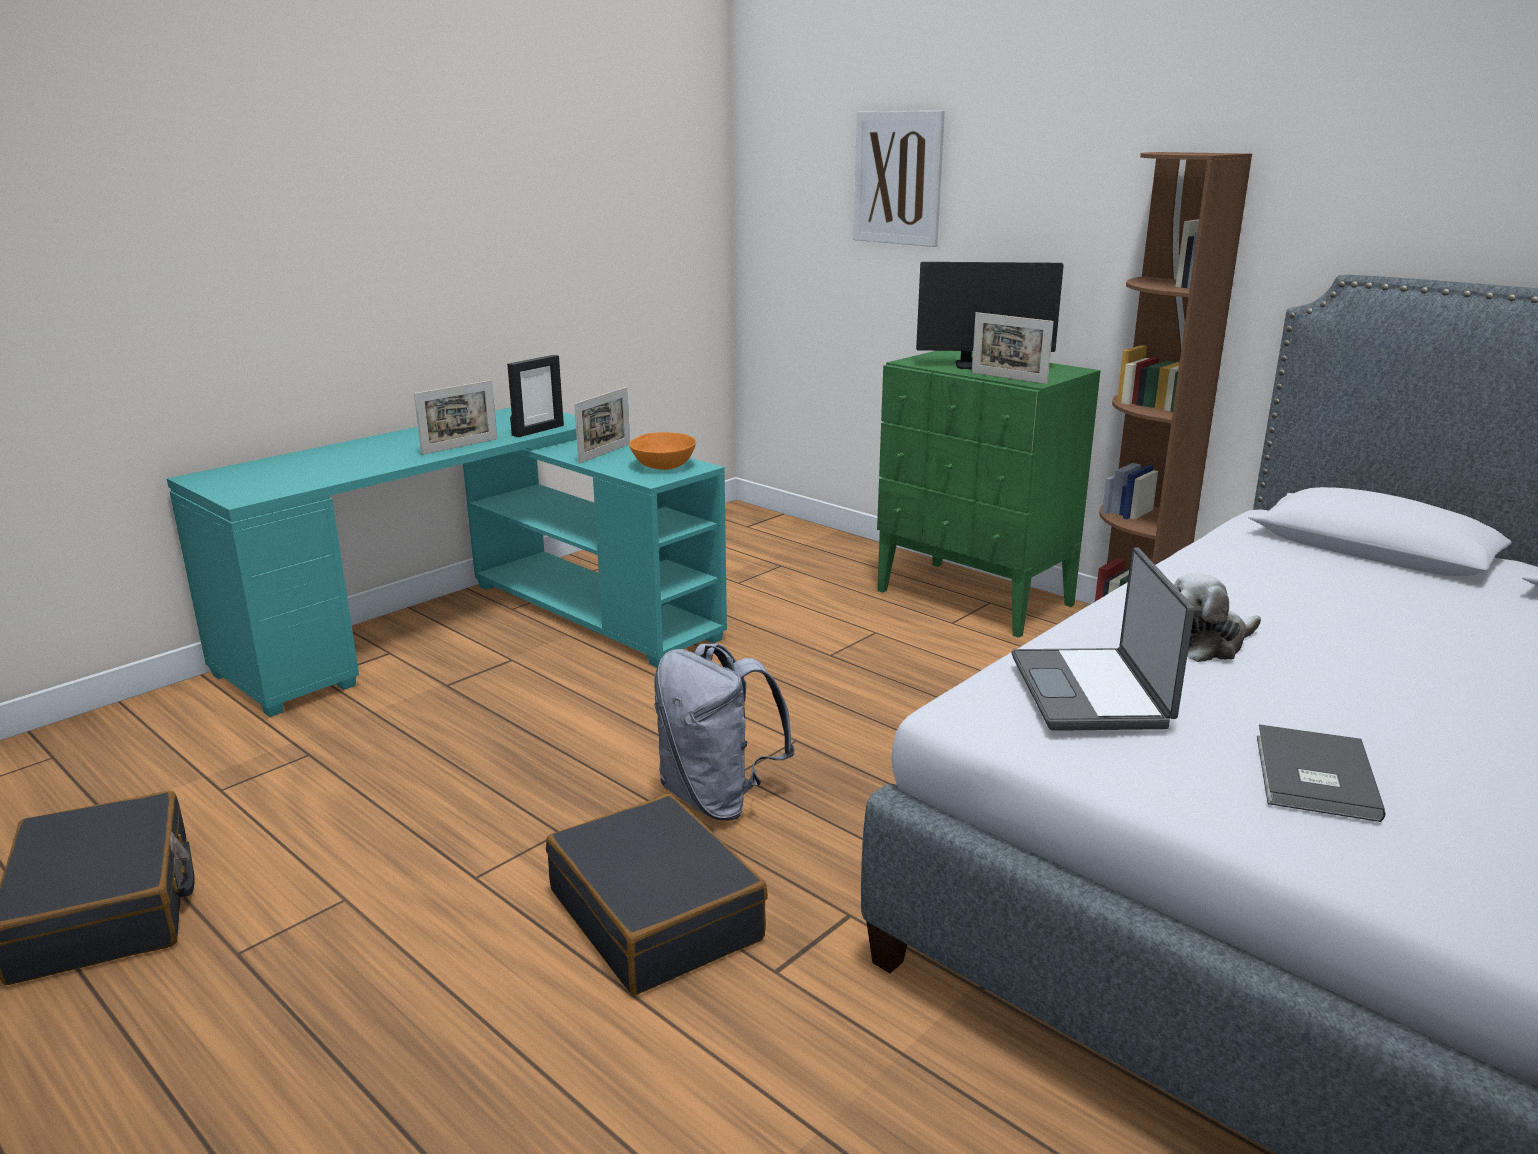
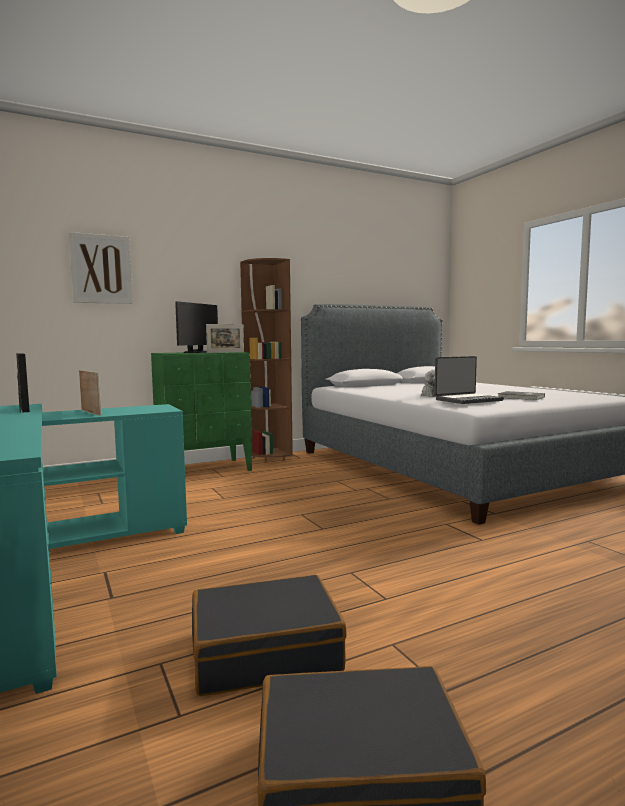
camera: 70 degrees left, 15 degrees down
picture frame [414,380,497,455] -> none
black suitcase [546,794,768,995] -> black suitcase moved to [192,575,347,696]
orange bowl [629,432,696,470] -> none
grey backpack [654,643,795,820] -> none
laptop [1012,547,1194,731] -> laptop turned 45 degrees counterclockwise [435,356,504,404]

